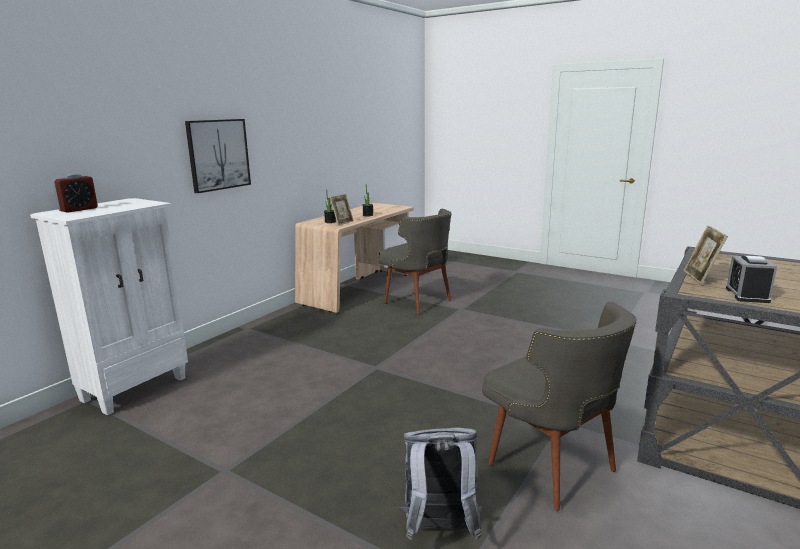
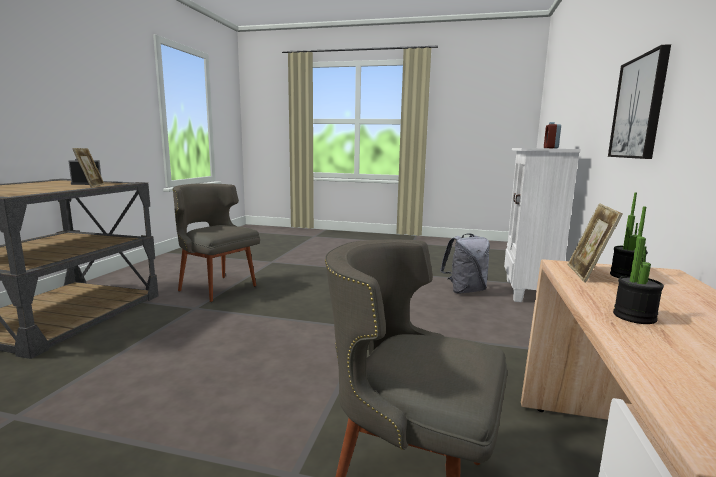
camera: 160 degrees right, 5 degrees down
grey backpack [399,427,483,540] -> grey backpack moved to [440,233,490,294]

